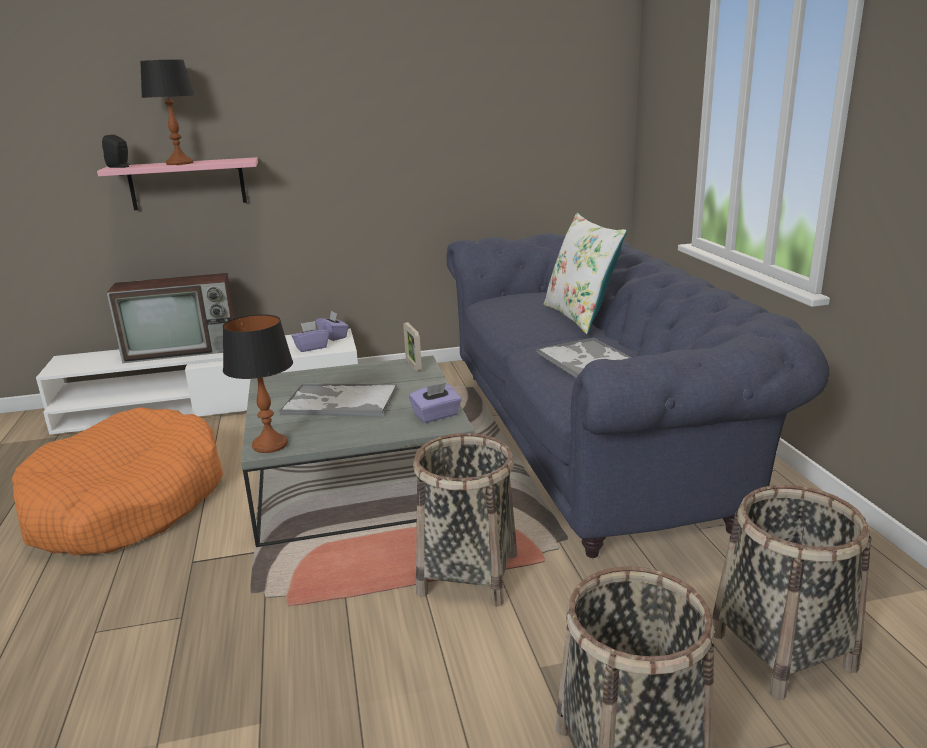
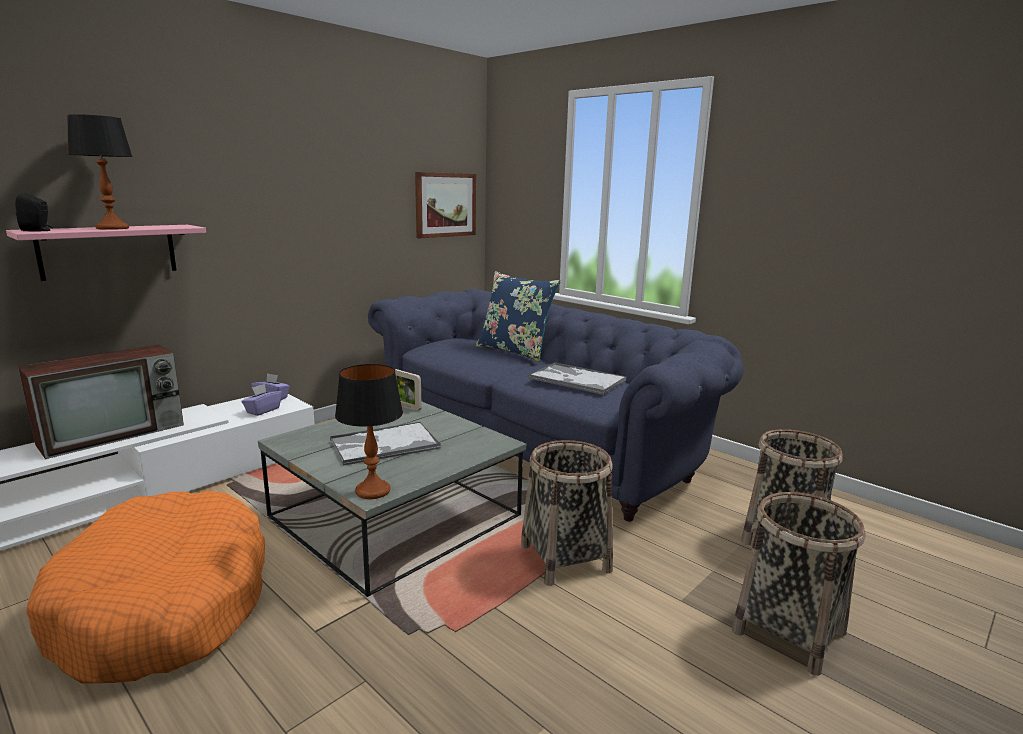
camera: 35 degrees left, 5 degrees down
purple tissue box [409,383,462,423] -> none
white pillow [544,213,627,334] -> blue pillow [475,271,561,362]
none -> picture [415,172,476,238]

